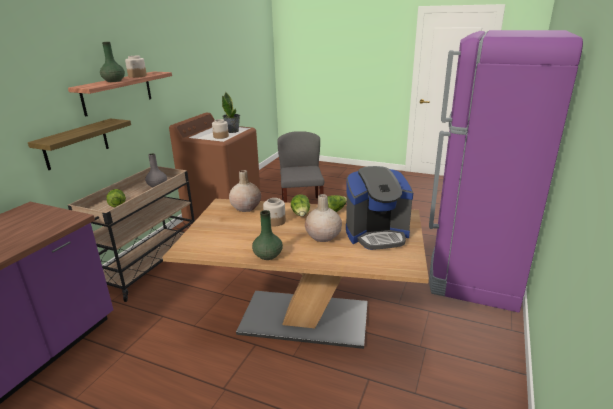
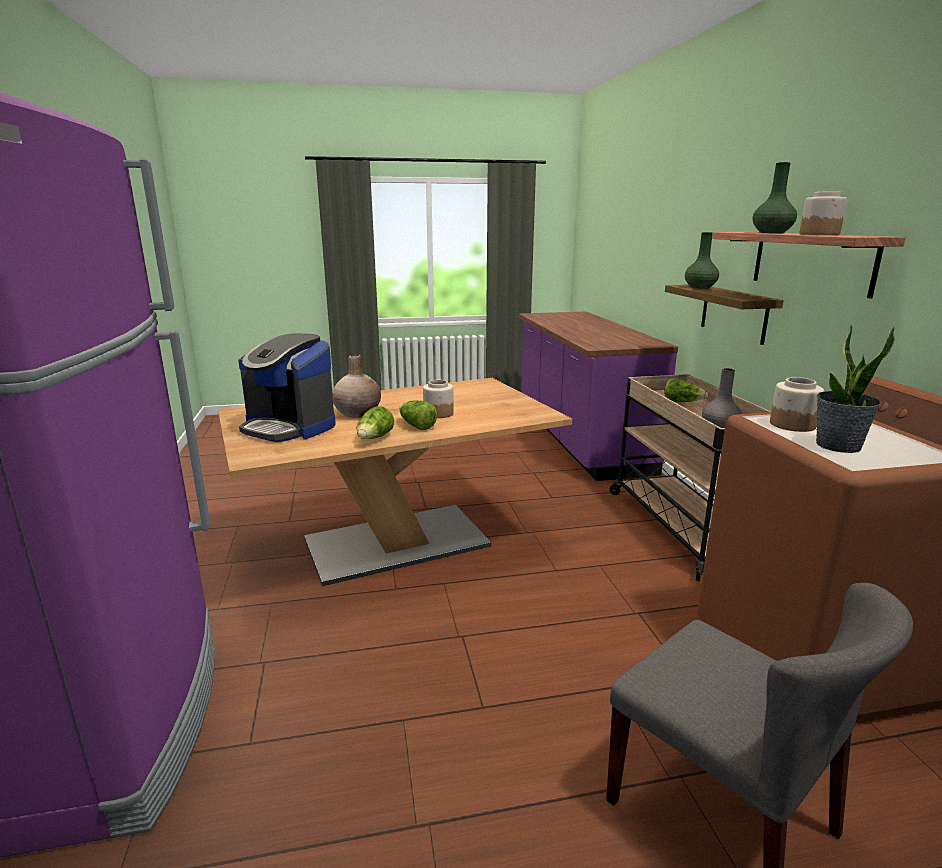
camera: 145 degrees right, 5 degrees down
beige vase [229,170,261,212] -> none
green vase [252,210,283,260] -> green vase moved to [685,232,719,289]
coffee machine [346,166,413,250] -> coffee machine turned 105 degrees counterclockwise [238,333,336,442]

